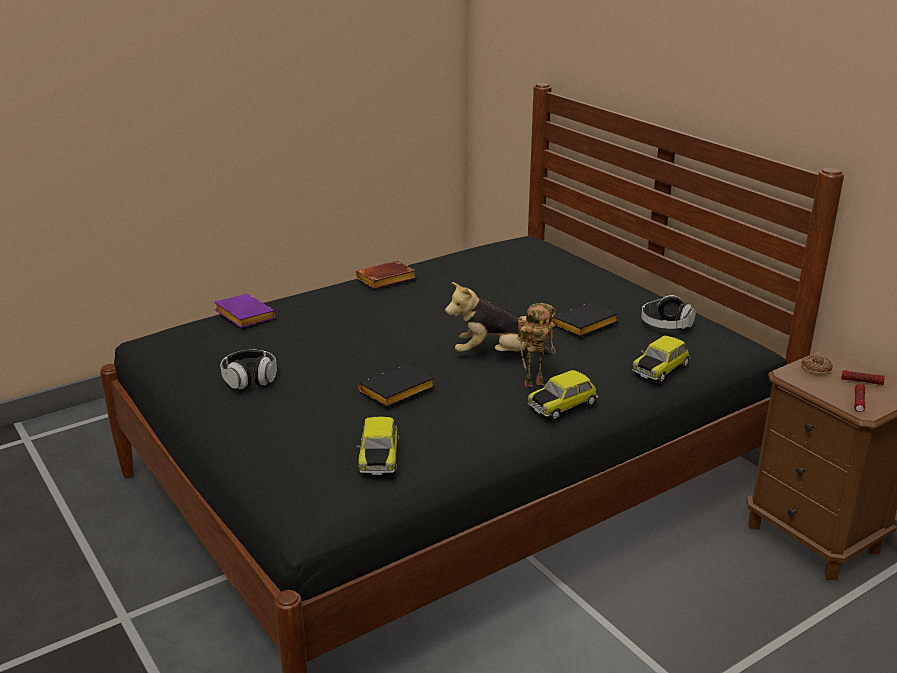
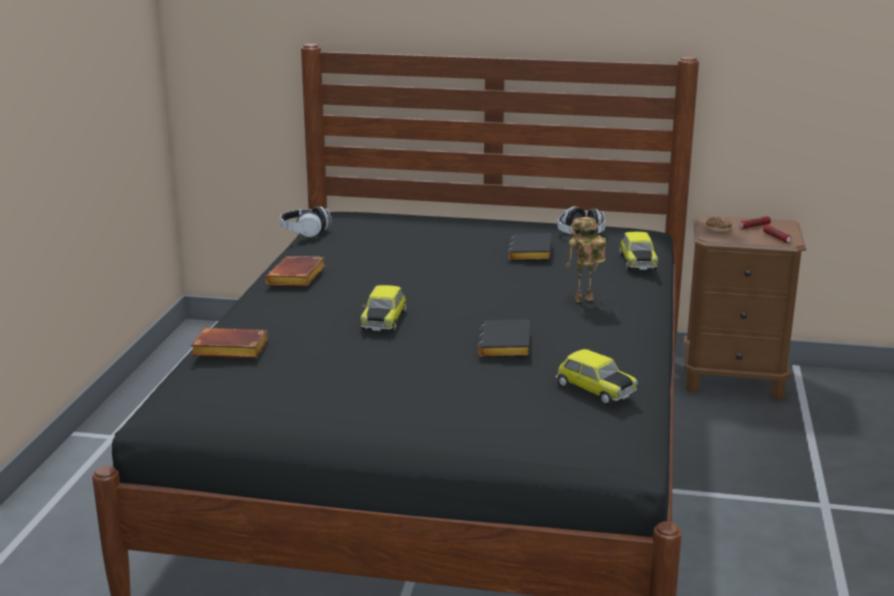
camera: 45 degrees left, 5 degrees down
purple book [214,294,276,328] -> brown book [191,328,268,358]
headphones [220,350,277,389] -> headphones moved to [280,206,331,237]
plush toy [445,282,552,355] -> none
toy robot [517,303,556,387] -> toy robot turned 135 degrees counterclockwise [566,217,606,302]
toy car [528,370,598,420] -> toy car moved to [360,285,407,332]

